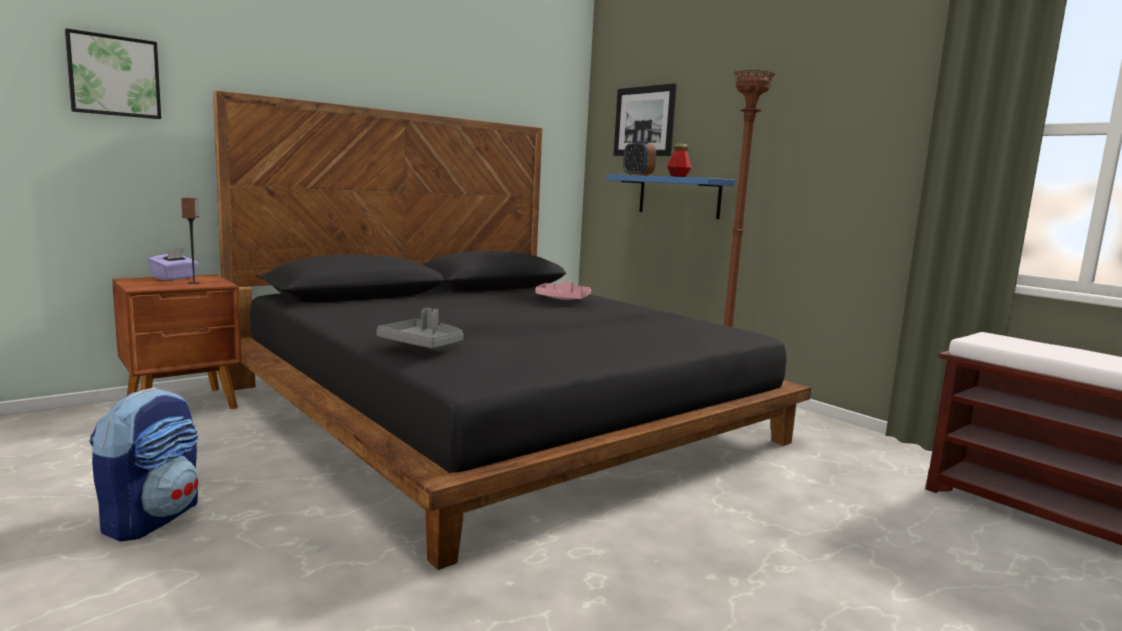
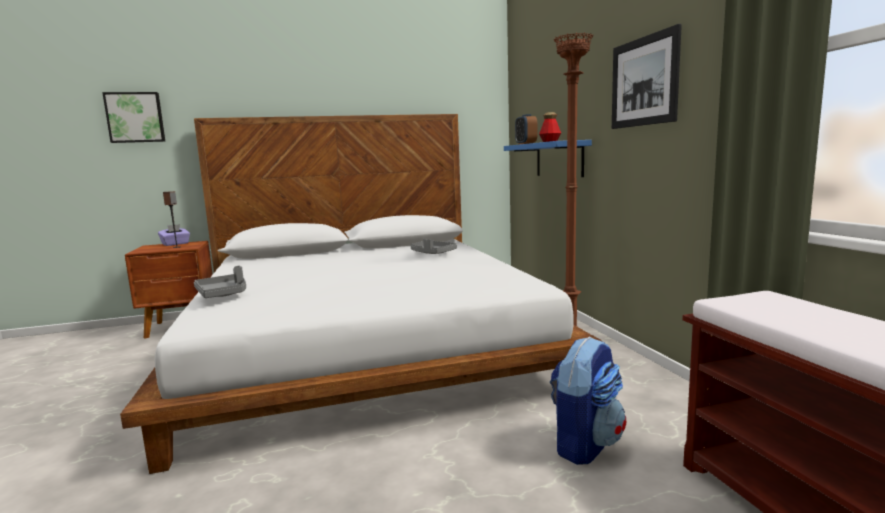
camera: 25 degrees right, 0 degrees up
backpack [90,387,199,542] -> backpack moved to [550,336,626,465]
black bed [213,90,811,570] -> white bed [120,114,603,474]
pink tray [535,281,591,300] -> grey tray [411,239,457,254]
picture [613,83,677,156] -> picture moved to [612,24,682,129]

